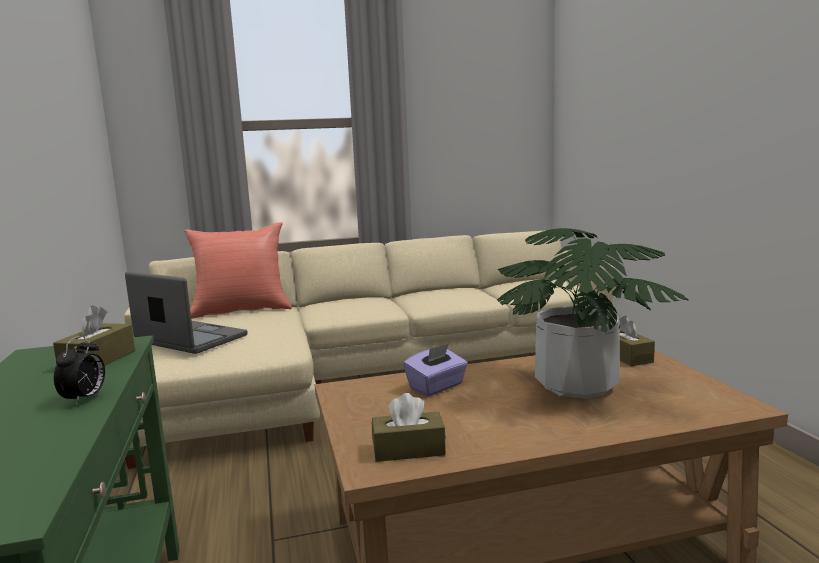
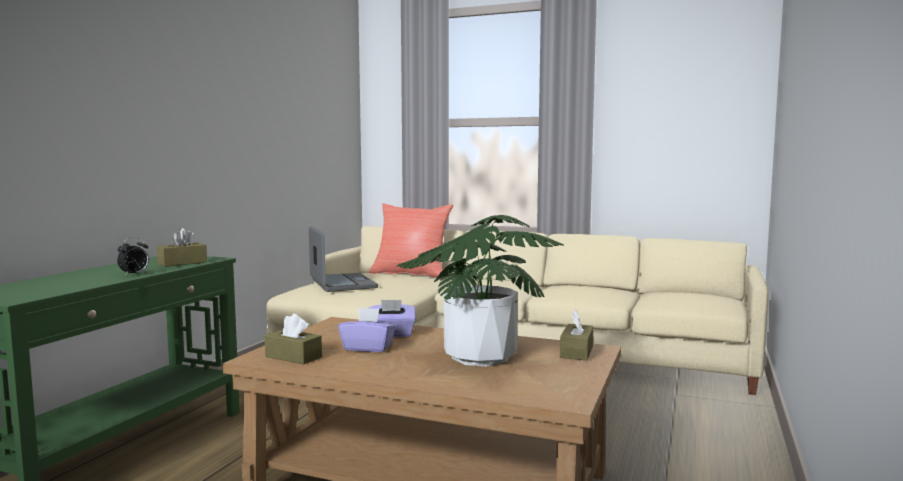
camera: 35 degrees right, 5 degrees down
none -> purple tissue box [338,308,396,352]

